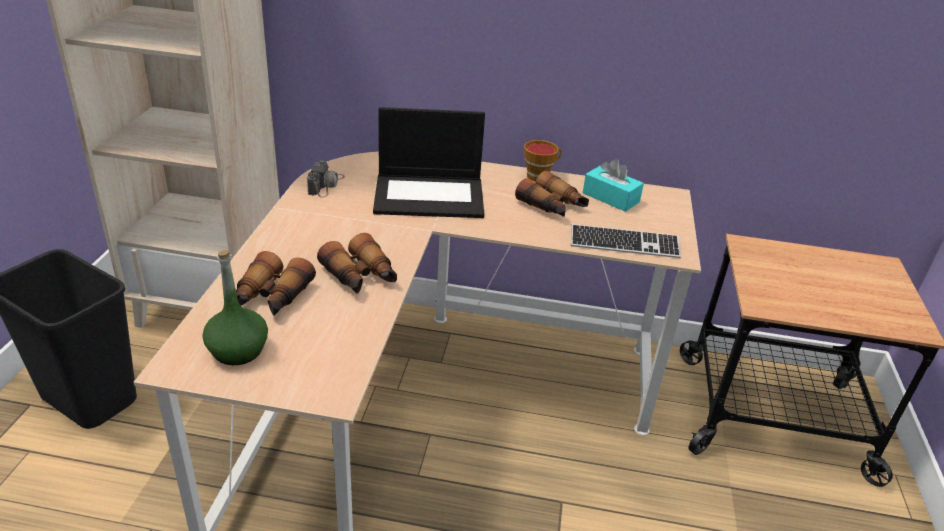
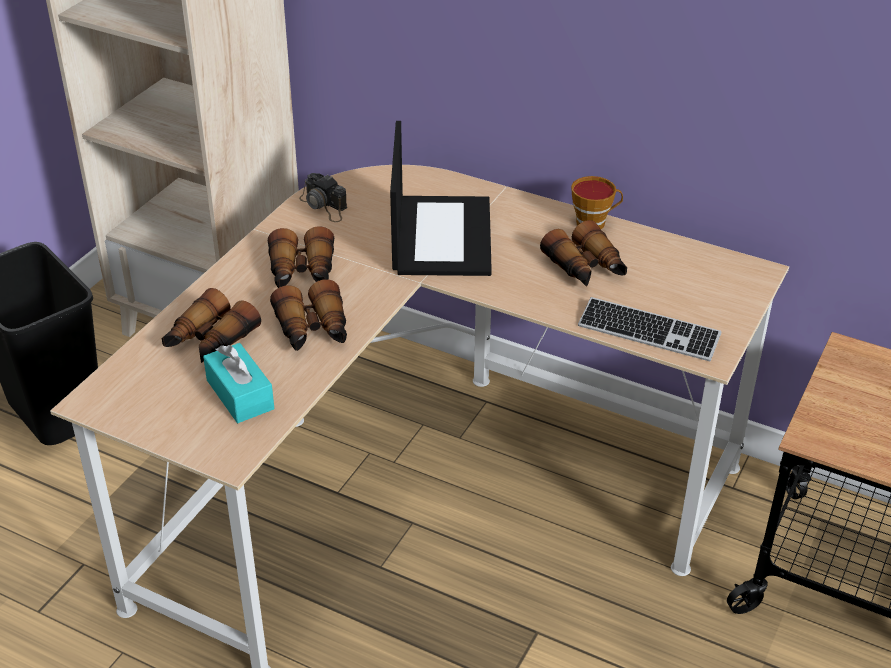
camera: 20 degrees right, 5 degrees up
green bottle [202,250,268,365] -> none
camera [307,160,345,197] -> camera turned 105 degrees clockwise [299,173,347,222]
laptop [373,107,485,218] -> laptop turned 105 degrees counterclockwise [390,121,492,276]
turquoise tissue box [583,159,644,212] -> turquoise tissue box moved to [203,343,274,423]
none -> binoculars [268,226,334,288]

